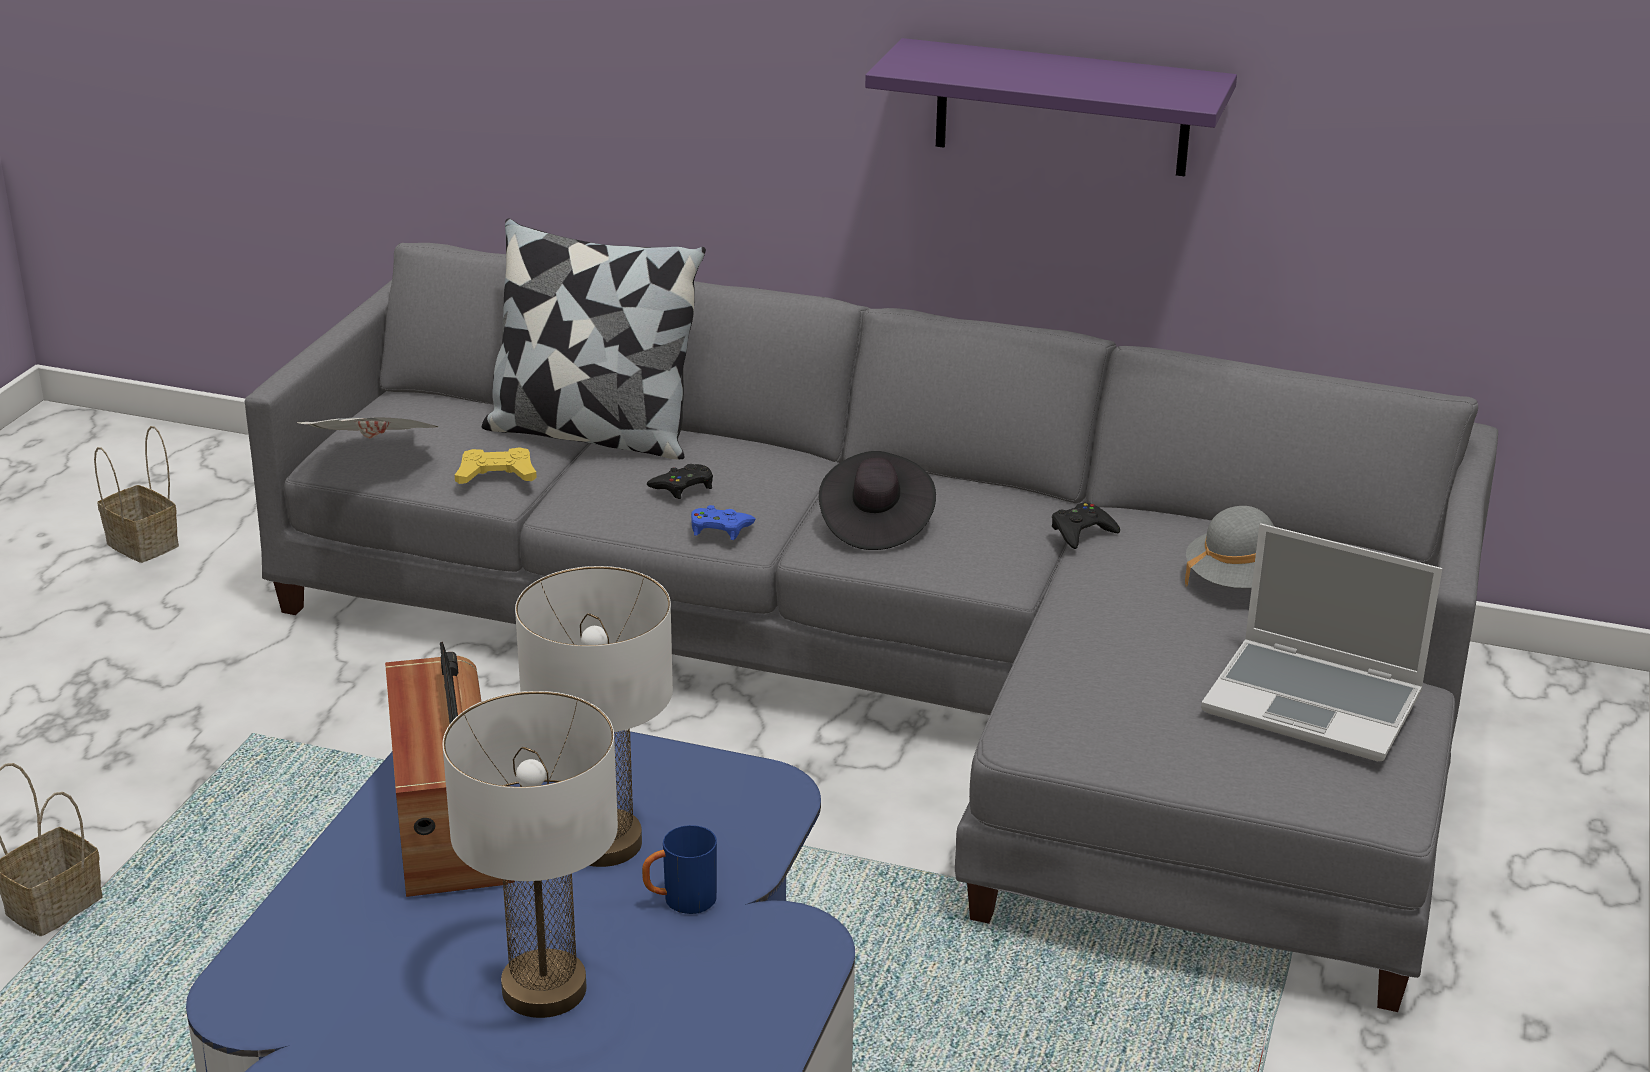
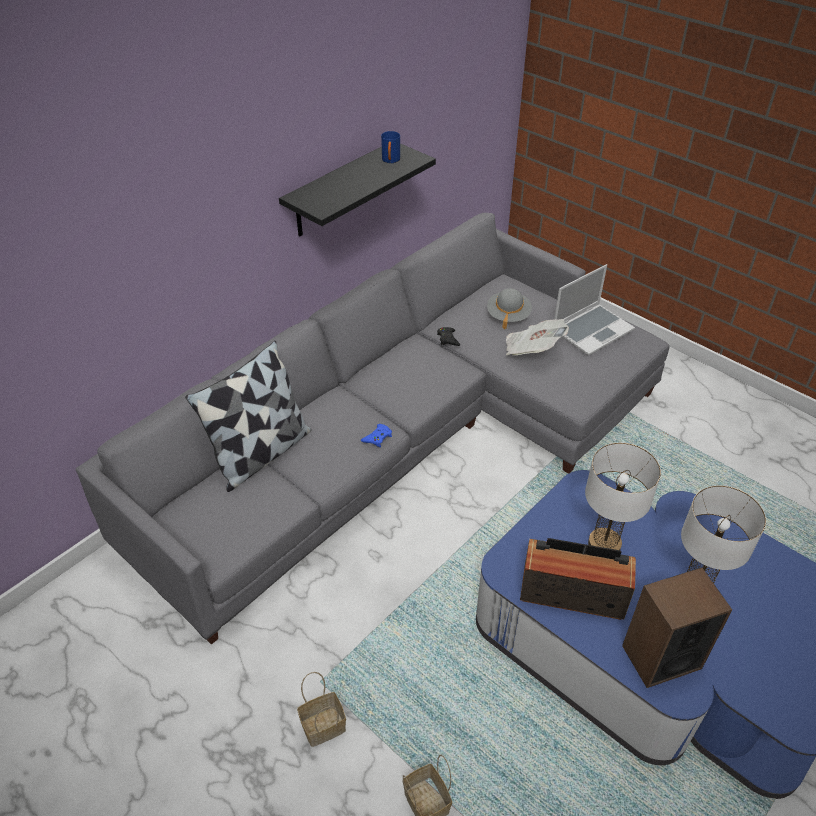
camera: 65 degrees left, 15 degrees up
basket [94,426,179,563] -> basket moved to [297,672,346,747]
newspaper [297,417,438,438] -> newspaper moved to [506,319,569,355]
yellow game controller [455,447,537,484] -> none
blue mug [642,825,717,914] -> blue mug moved to [381,131,400,163]
black game controller [647,464,713,499] -> none
black hat [819,451,936,550] -> none
purple shelf [865,38,1237,176] -> black shelf [279,143,436,237]
none -> speaker [622,568,732,688]

